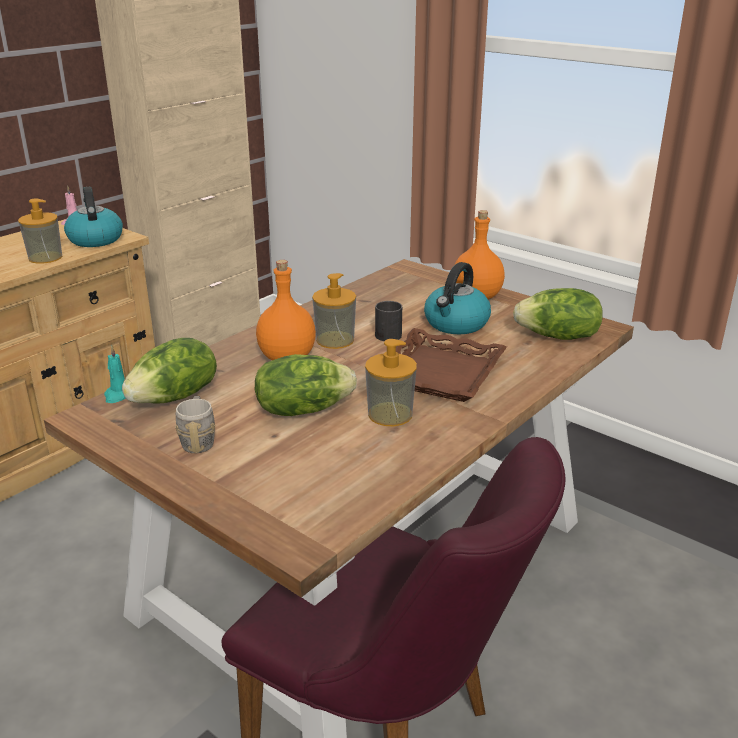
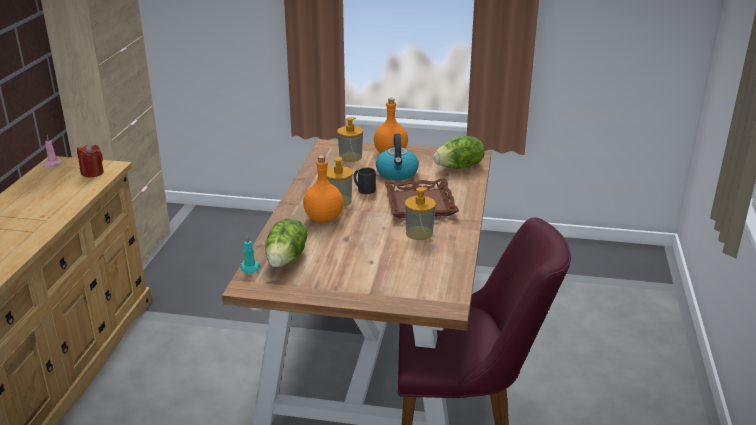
camera: 30 degrees left, 0 degrees up
soap dispenser [18,199,62,264] -> soap dispenser moved to [337,117,363,162]
kettle [64,187,123,247] -> red candle [77,144,104,177]
grey mug [175,396,215,453] -> none
lettuce [255,354,357,416] -> none

